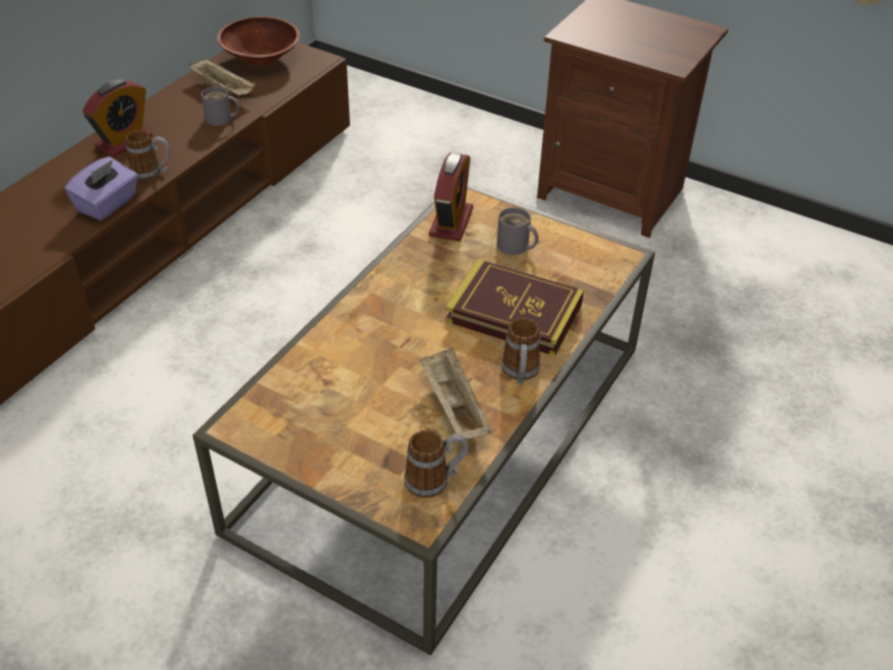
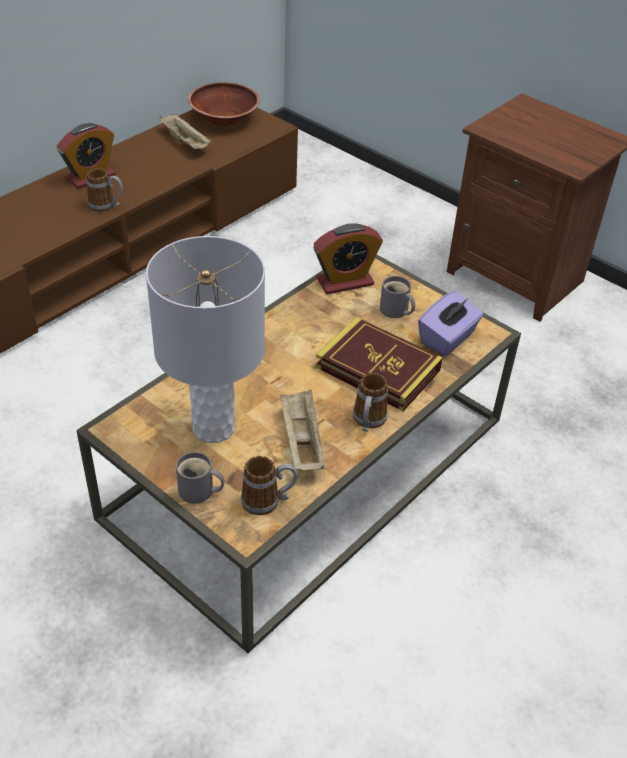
camera: 10 degrees right, 0 degrees up
purple tissue box [64,156,138,221] -> purple tissue box moved to [418,291,484,356]
grey mug [201,87,240,126] -> grey mug moved to [176,452,225,504]
alarm clock [429,152,473,241] -> alarm clock turned 45 degrees clockwise [313,223,383,294]
none -> grey table lamp [146,236,265,443]

